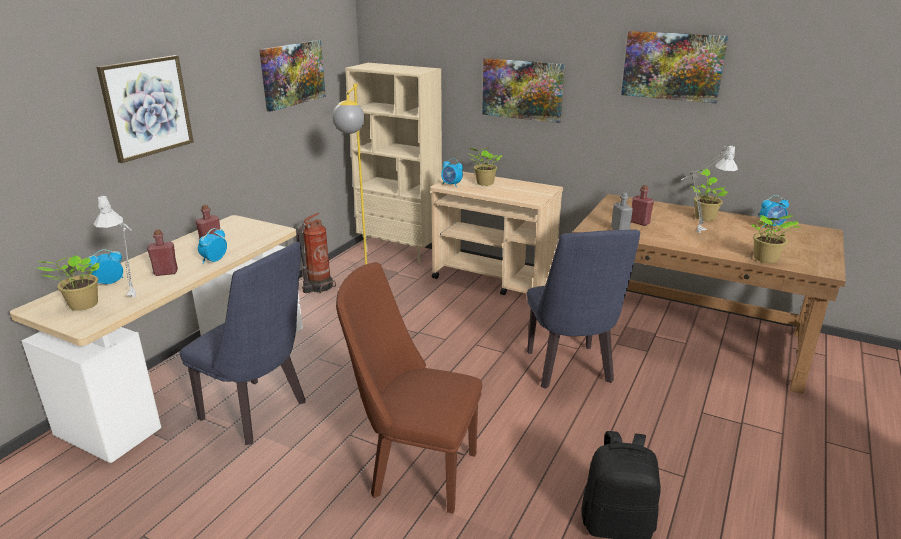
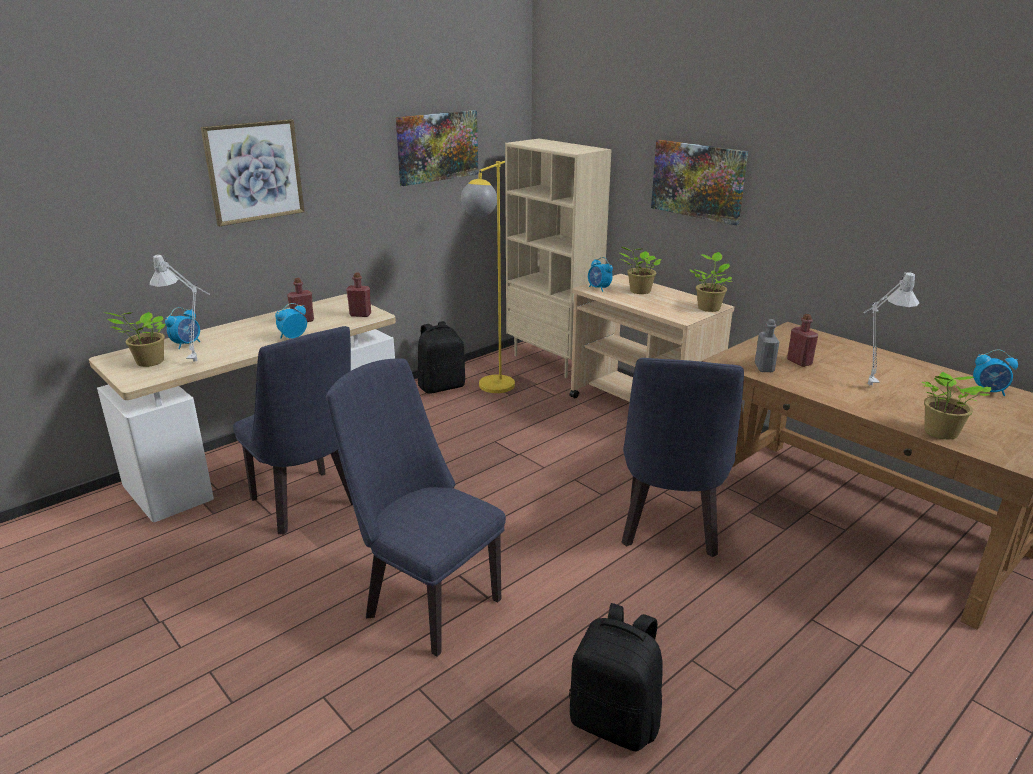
camera: 20 degrees right, 0 degrees up
alarm clock [88,249,123,284] -> alarm clock turned 135 degrees clockwise [165,307,200,350]
red bottle [147,229,178,276] -> red bottle moved to [346,273,371,317]
fire extinguisher [297,213,336,293] -> black backpack [418,321,465,394]
brown chair [336,262,482,514] -> blue chair [326,358,506,657]
picture [621,31,729,103] -> none
potted plant [691,168,729,221] -> potted plant moved to [690,252,732,312]

